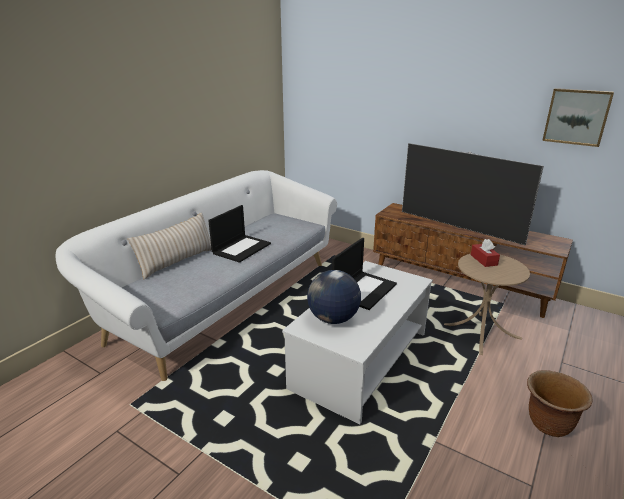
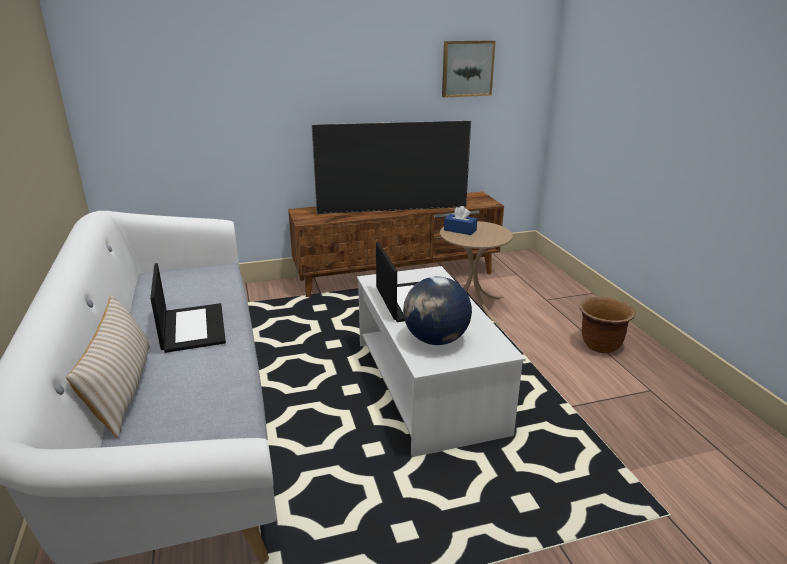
camera: 50 degrees left, 0 degrees up
red tissue box [471,239,500,267] -> blue tissue box [444,206,477,235]

